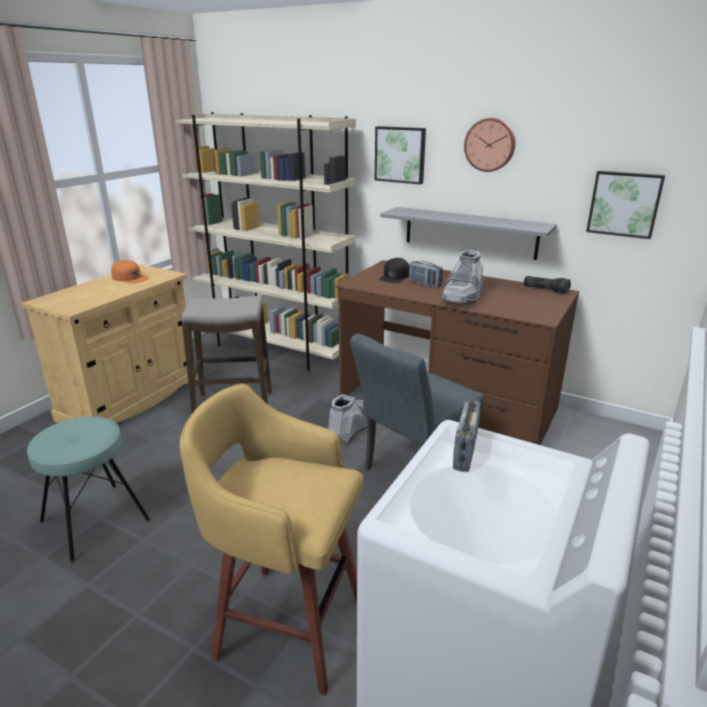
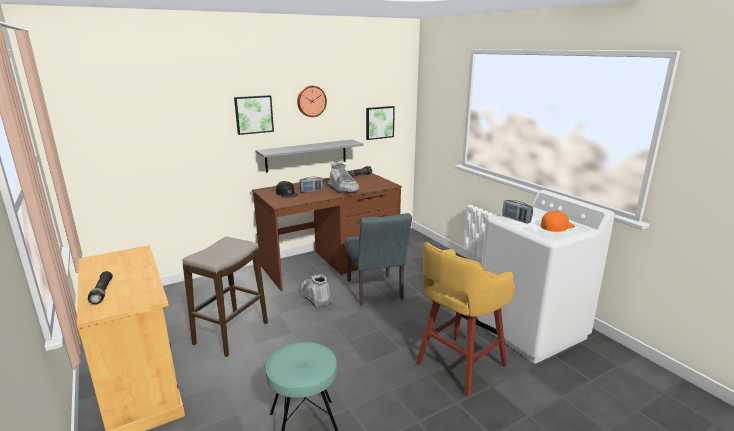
camera: 60 degrees left, 5 degrees down
orange cap [111,260,149,283] -> orange cap moved to [541,211,575,232]
beige bookcase [175,112,356,371] -> none
none -> black flashlight [88,271,113,304]

